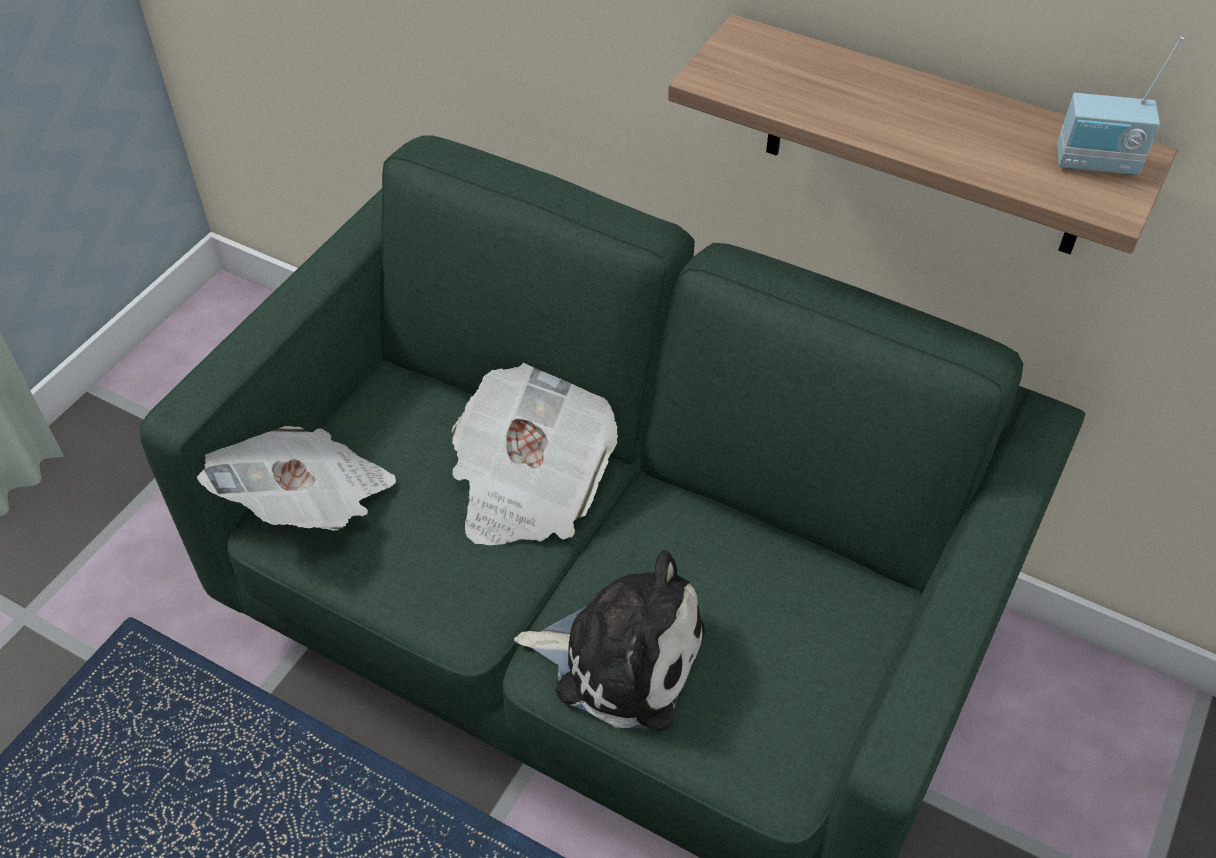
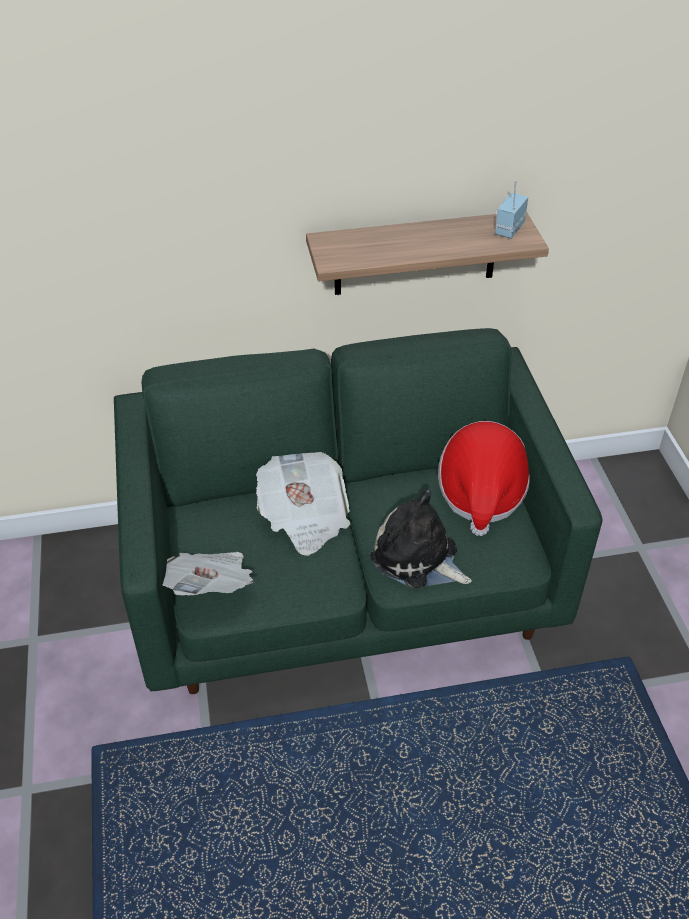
camera: 40 degrees left, 5 degrees down
plush toy [514,550,705,731] -> plush toy turned 120 degrees counterclockwise [370,489,472,588]
radio [1057,37,1184,175] -> radio turned 150 degrees clockwise [495,180,528,238]
none -> hat [438,421,530,536]

